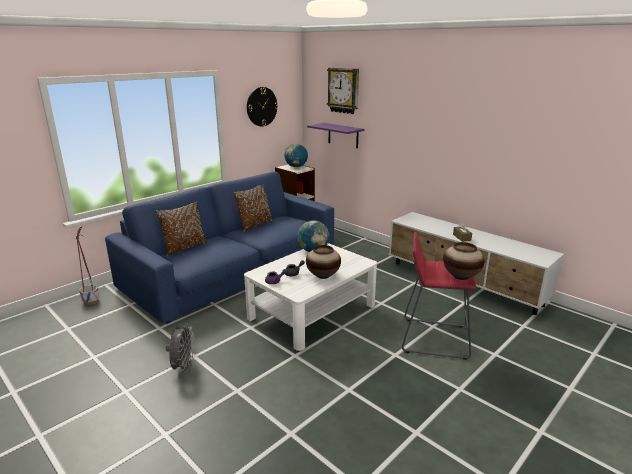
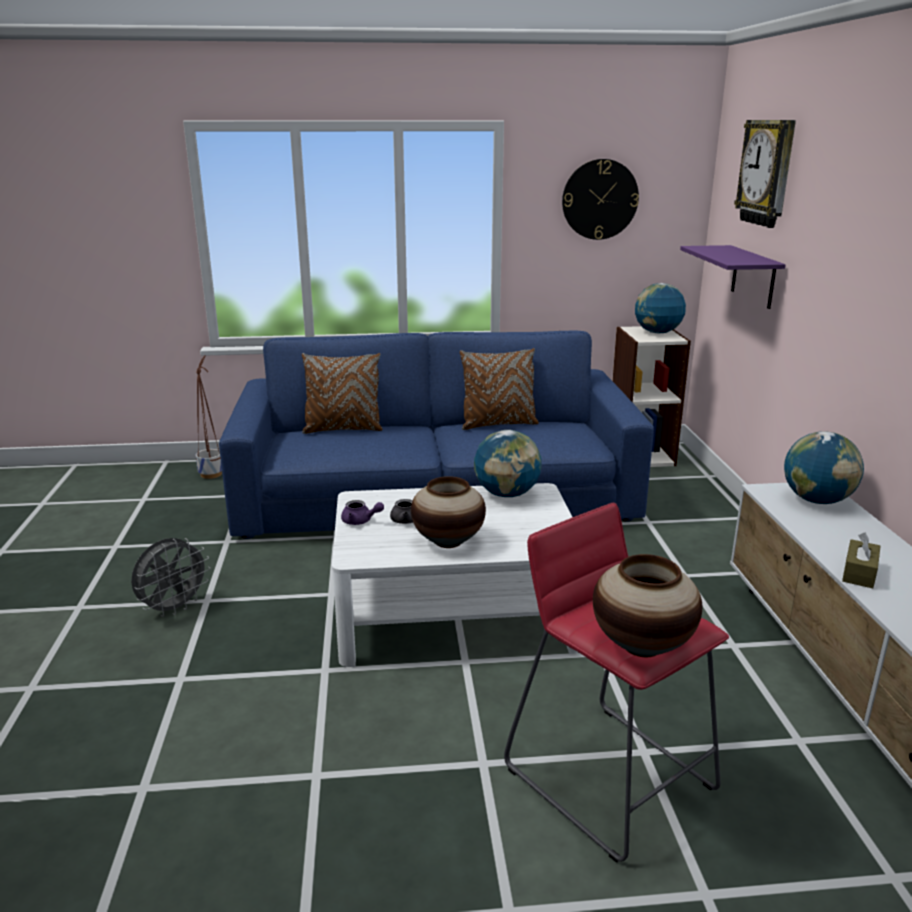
camera: 40 degrees right, 0 degrees up
none -> globe [784,431,864,504]

